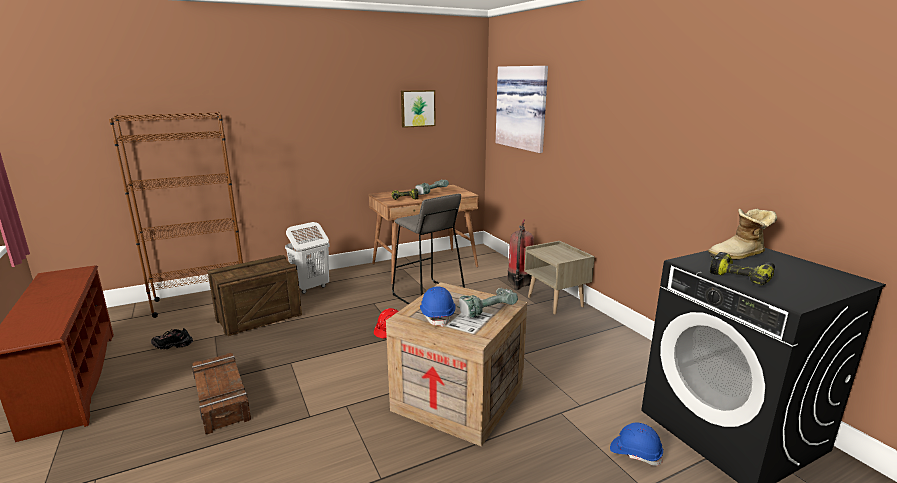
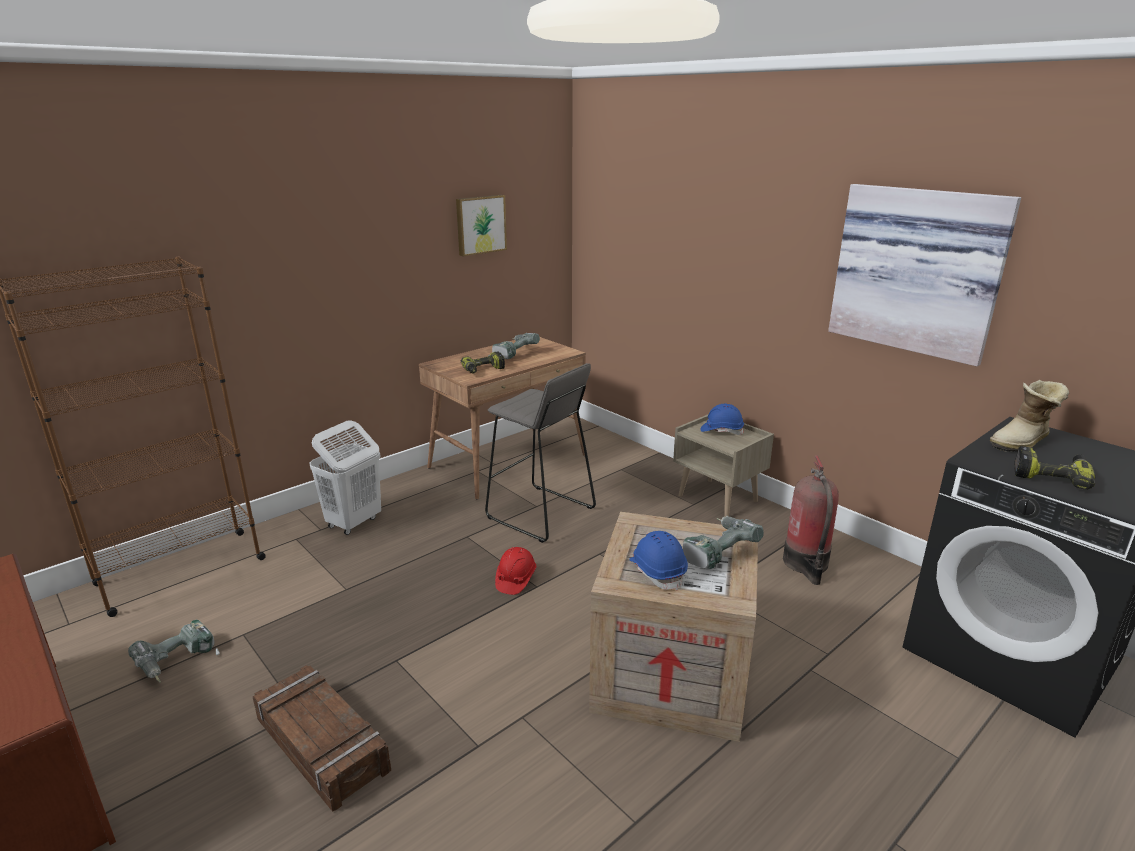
camera: 15 degrees left, 5 degrees up
black shoe [151,328,193,349] -> power drill [128,620,220,682]
crate [207,255,302,336] -> none
picture [496,66,548,153] -> picture moved to [828,184,1021,366]
fire extinguisher [507,219,534,290] -> fire extinguisher moved to [783,455,839,585]
blue hard hat [610,422,663,466] -> blue hard hat moved to [700,404,744,435]

